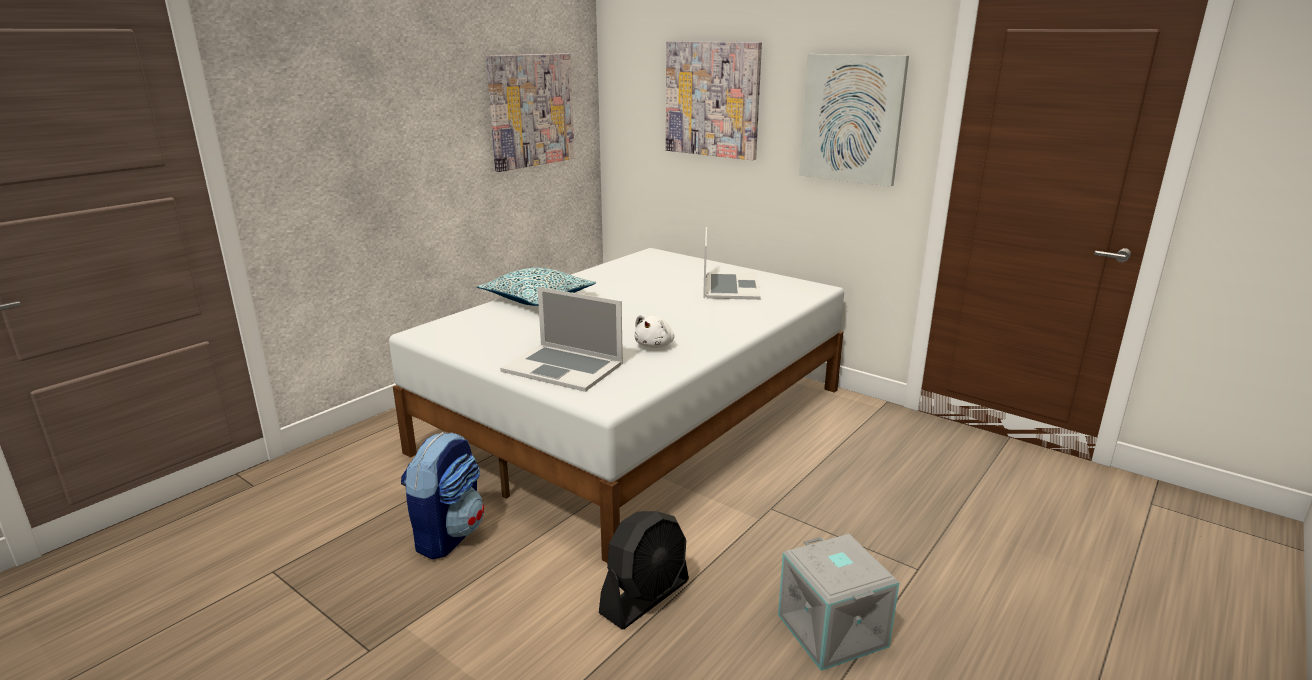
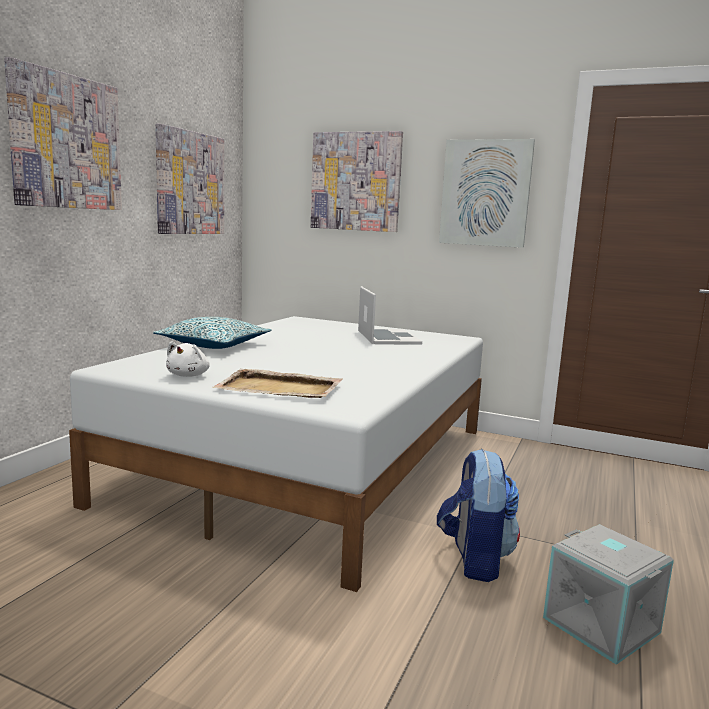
camera: 15 degrees left, 10 degrees down
backpack [401,432,484,559] -> backpack moved to [437,448,520,582]
laptop [500,287,623,392] -> beige tray [212,369,342,398]
black fan [599,511,689,629] -> none
white plush toy [634,315,674,348] -> white plush toy moved to [166,341,210,377]
none -> picture [4,57,122,210]

